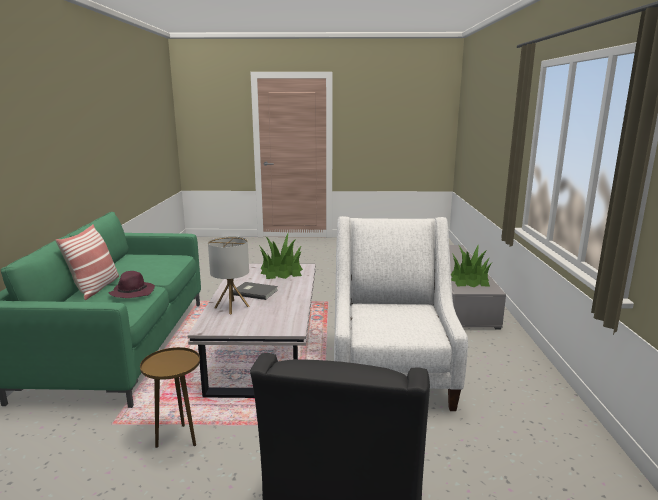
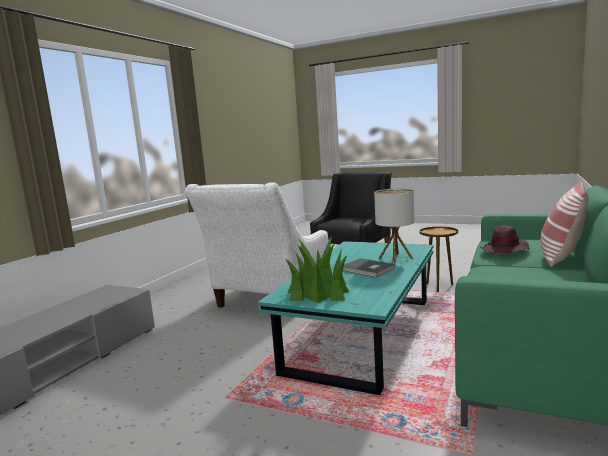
camera: 155 degrees left, 5 degrees down
white coffee table [188,263,315,398] -> turquoise coffee table [258,241,433,395]
potted plant [451,244,492,288] -> none

